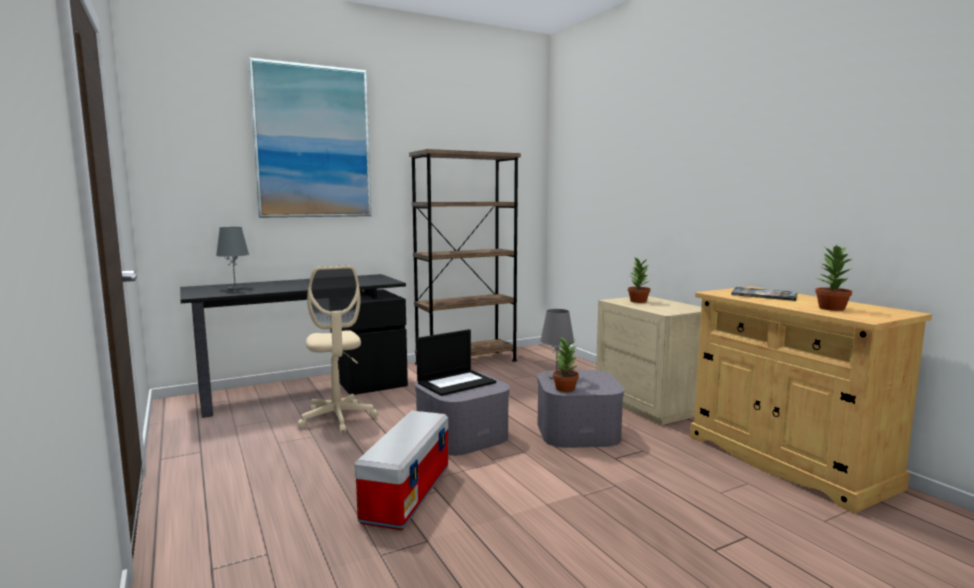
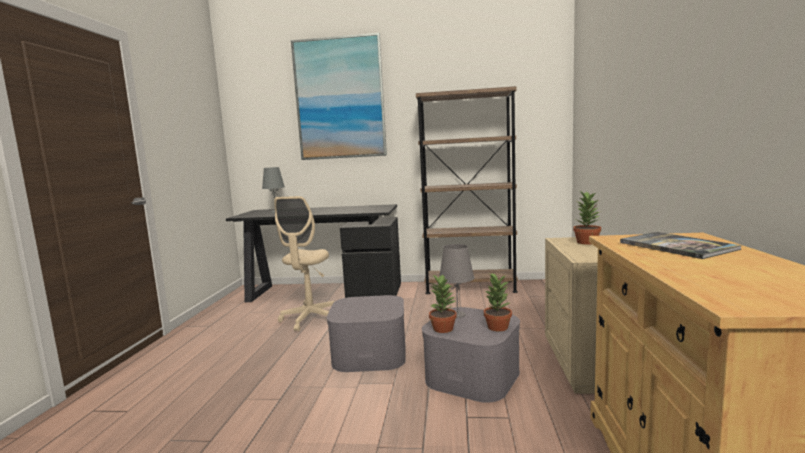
camera: 35 degrees right, 0 degrees up
storage box [354,411,448,530] -> none
laptop [416,329,496,396] -> none
potted plant [815,245,852,311] -> potted plant moved to [484,273,512,331]

